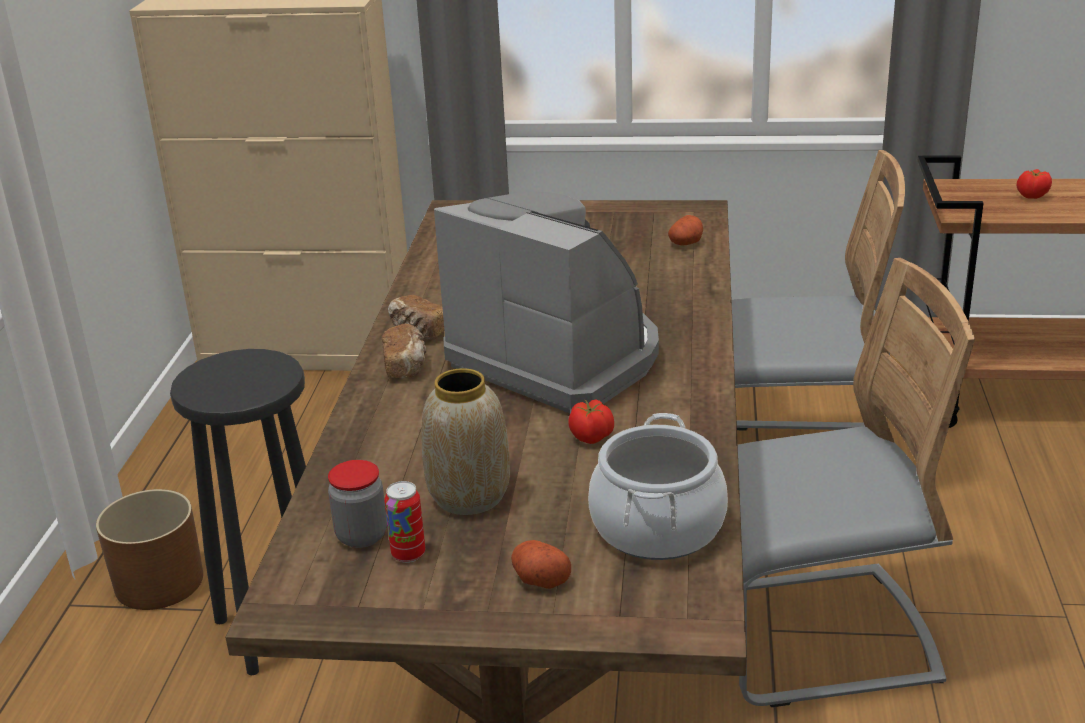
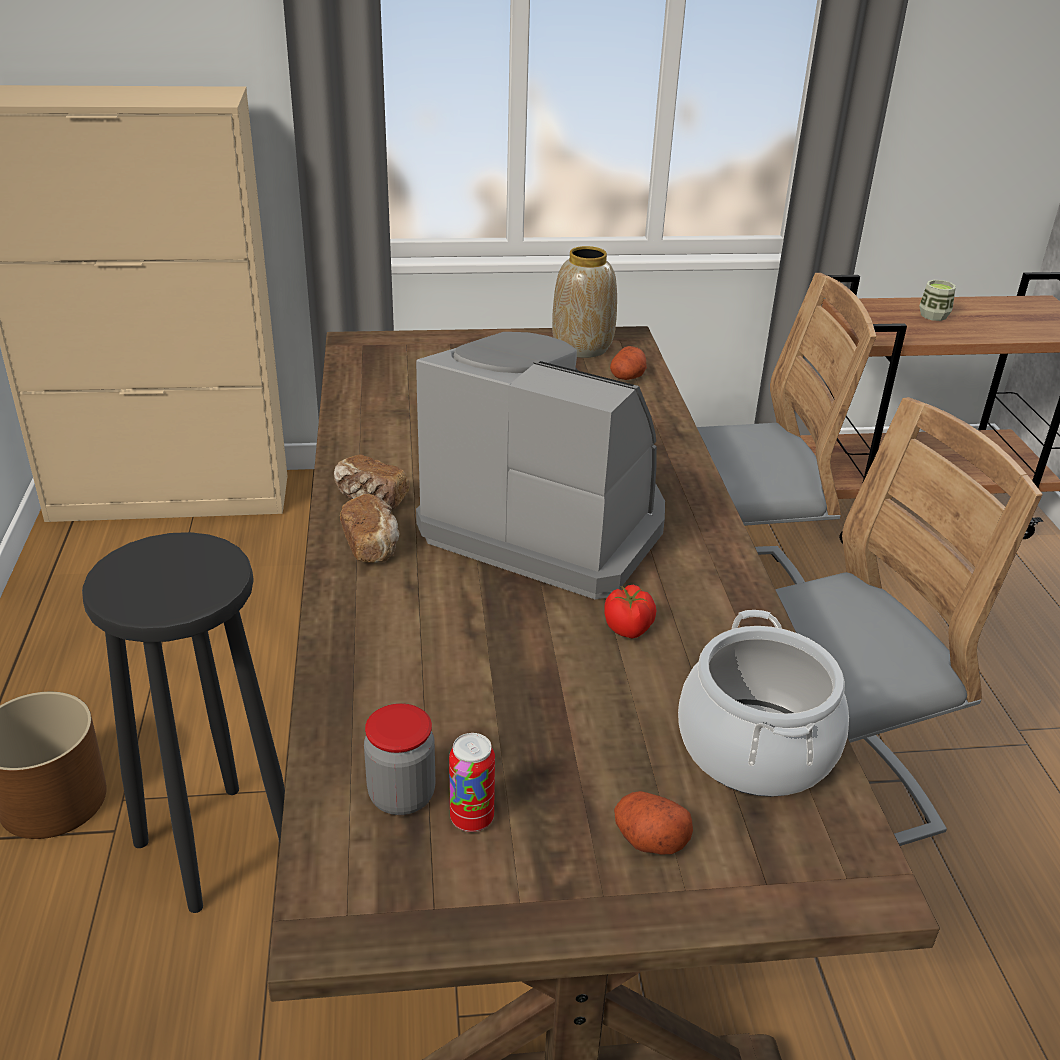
camera: 15 degrees left, 5 degrees up
vase [421,368,510,515] -> vase moved to [552,246,617,358]
tomato [1017,169,1052,199] -> cup [919,280,956,321]

